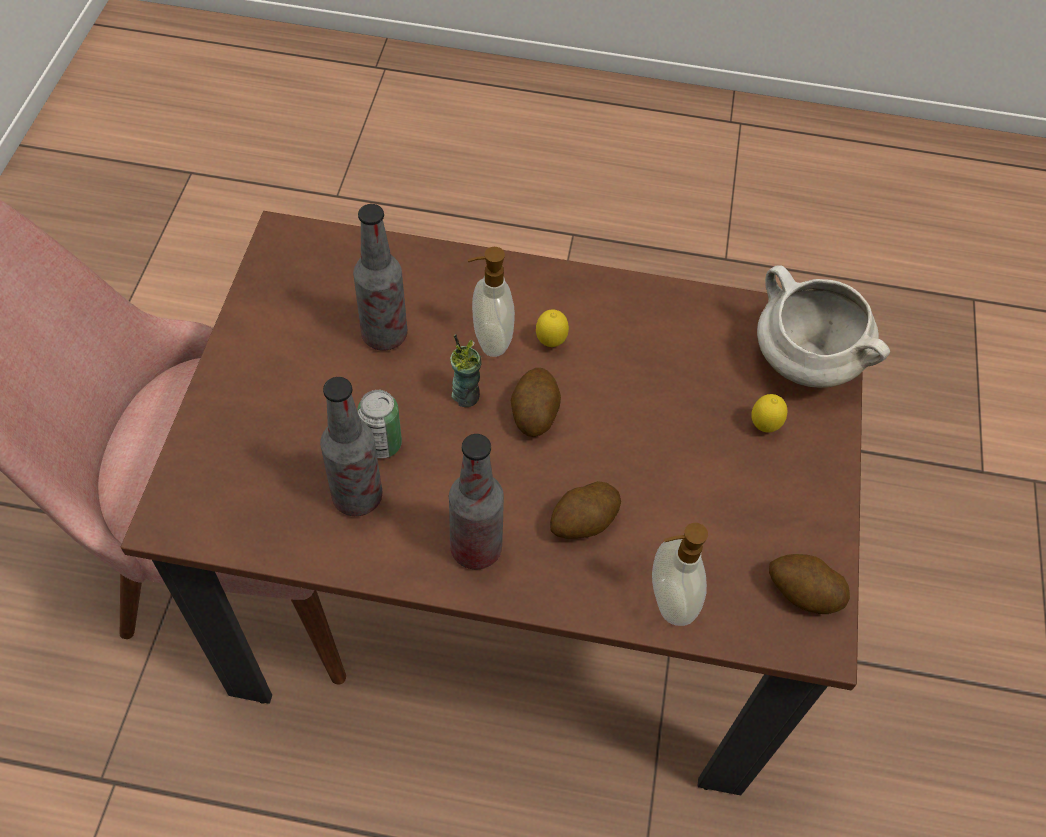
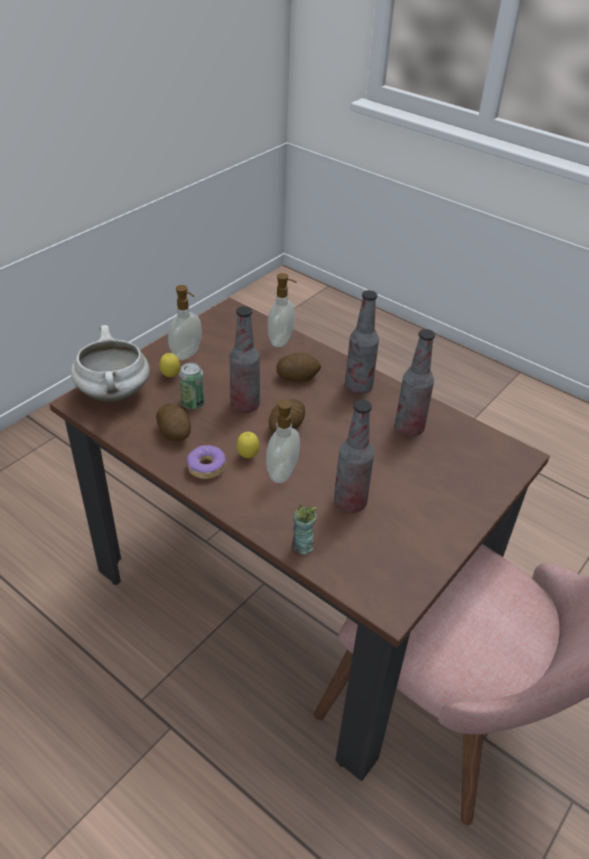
camera: 150 degrees left, 15 degrees down
can [357,390,402,458] -> can moved to [179,363,205,409]
cup [450,334,482,407] -> cup moved to [293,503,317,555]
potato [769,554,850,614] -> potato moved to [156,404,191,441]
none -> soap dispenser [168,285,202,360]
none -> donut [187,444,226,479]
none -> bottle [230,306,260,413]

